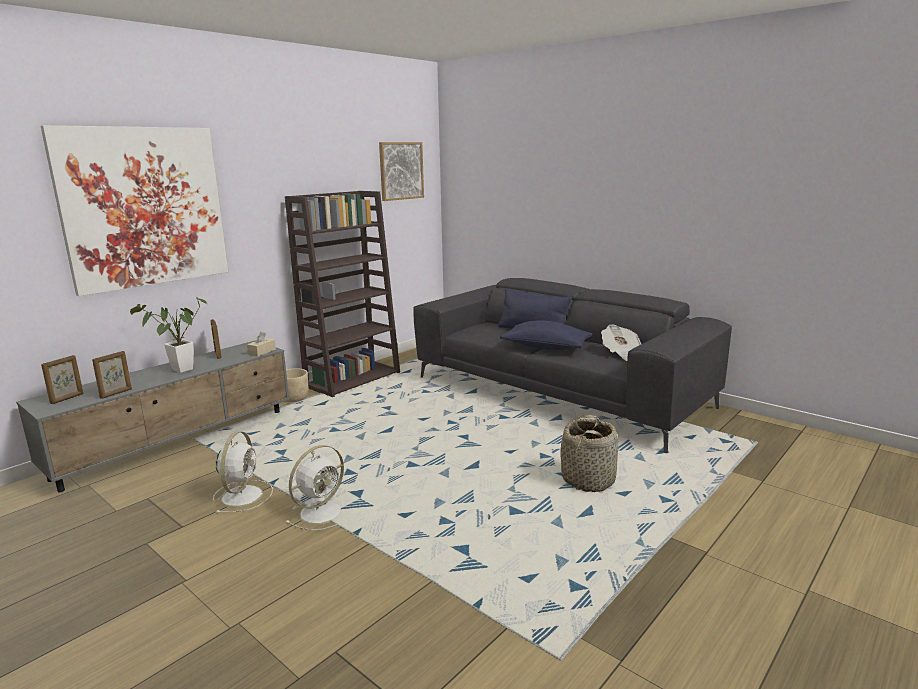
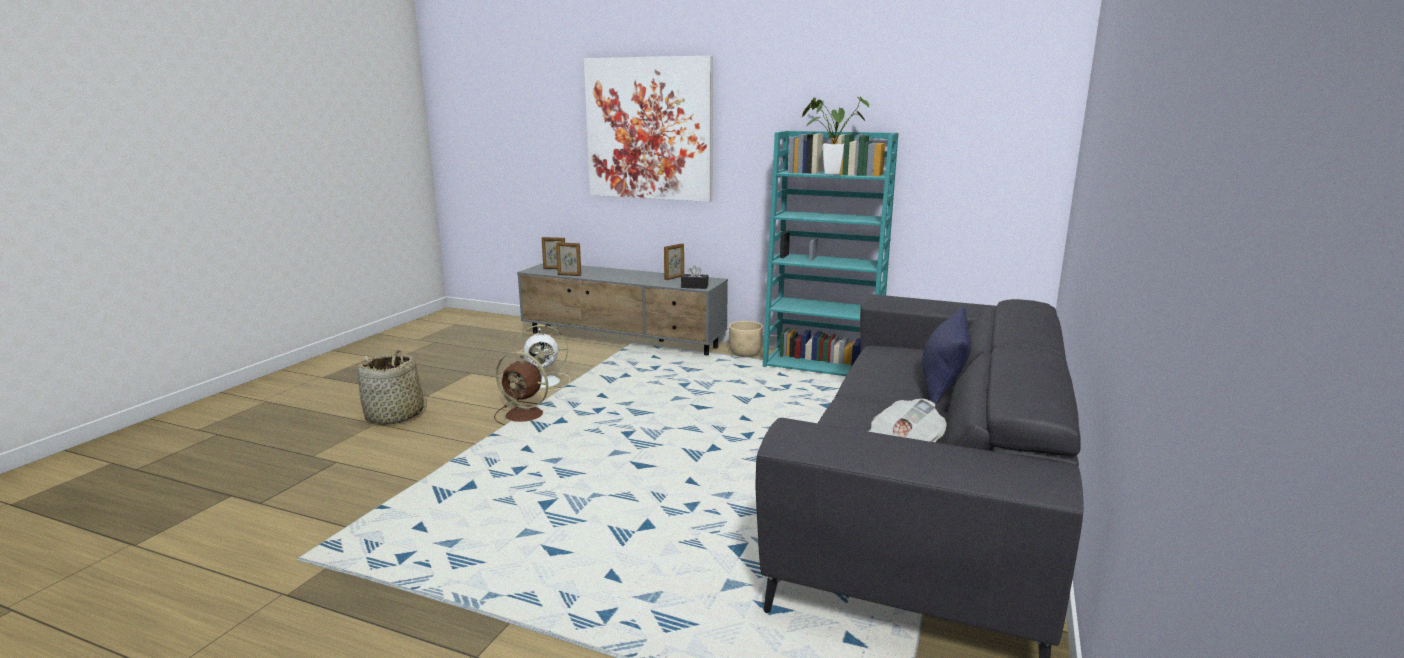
camera: 70 degrees right, 0 degrees up
potted plant [130,298,208,373] -> potted plant moved to [802,96,869,175]
beige tissue box [247,332,276,357] -> black tissue box [681,265,709,289]
brown bookcase [285,191,400,397] -> turquoise bookcase [763,131,898,376]
white fan [285,445,344,530] -> brown fan [494,351,548,425]
picture [379,142,424,201] -> none
blue pillow [500,321,592,350] -> none
basket [560,415,618,492] -> basket moved to [358,350,427,425]

